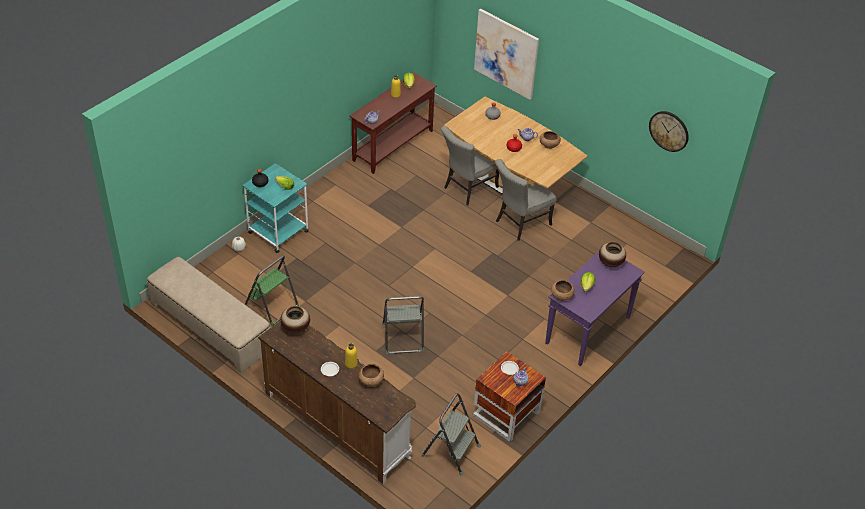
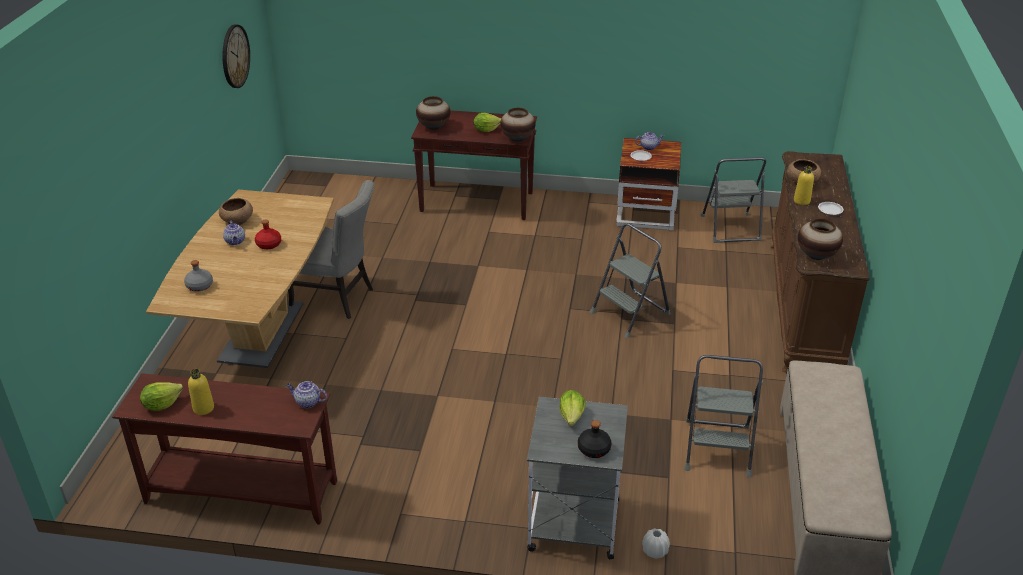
camera: 120 degrees left, 10 degrees down
turquoise cart [242,163,308,253] -> grey cart [527,397,628,560]
green step ladder [245,256,299,326] -> grey step ladder [684,355,763,478]
white cabinet [258,321,416,484] -> brown cabinet [771,151,869,372]
grey chair [441,126,499,205] -> none
picture [474,9,539,100] -> none
purple console table [545,251,645,366] -> brown console table [411,110,537,220]
brown bowl [551,280,575,301] -> vase [500,108,536,142]

